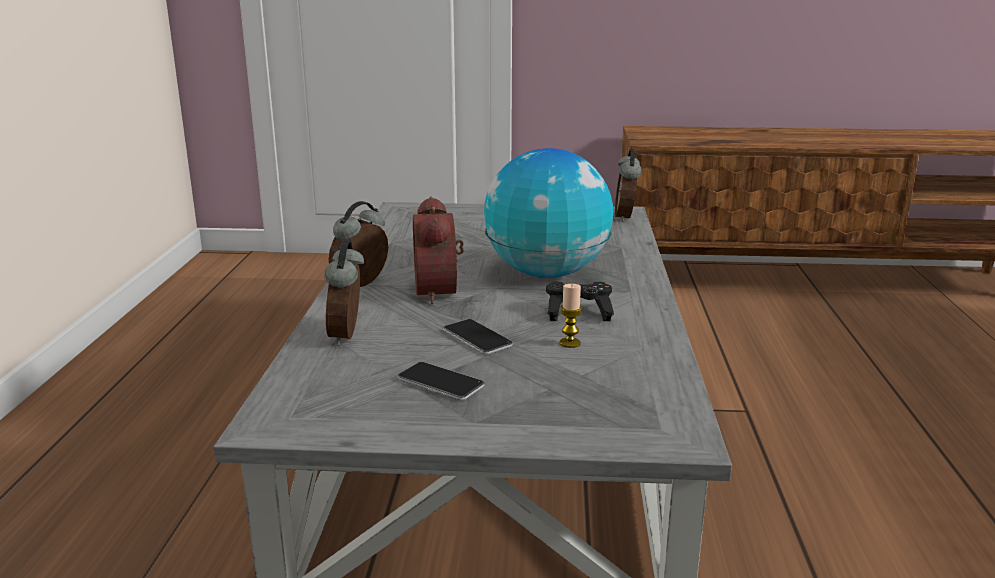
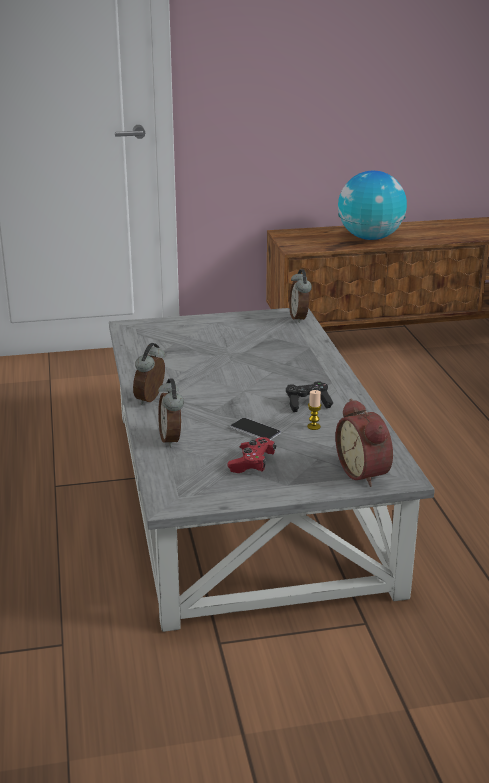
camera: 15 degrees left, 5 degrees up
phone [397,362,485,401] -> red game controller [227,437,276,473]
alarm clock [413,197,464,304] -> alarm clock moved to [335,399,393,487]
globe [484,148,613,278] -> globe moved to [338,171,407,240]

